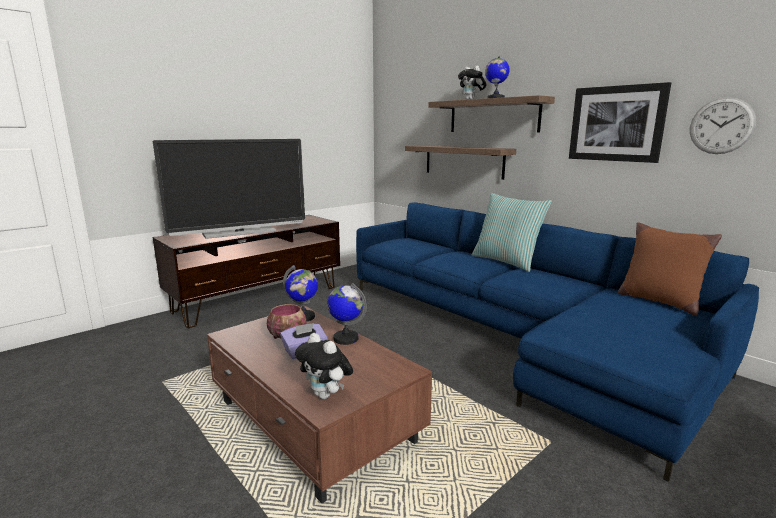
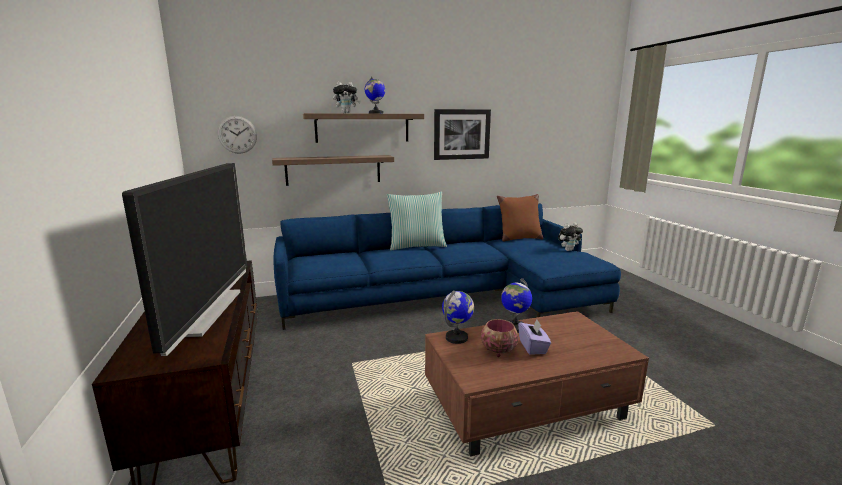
camera: 65 degrees left, 0 degrees up
plush toy [295,333,353,399] -> plush toy moved to [558,223,583,251]
wall clock [690,97,756,154] -> wall clock moved to [217,116,257,154]

